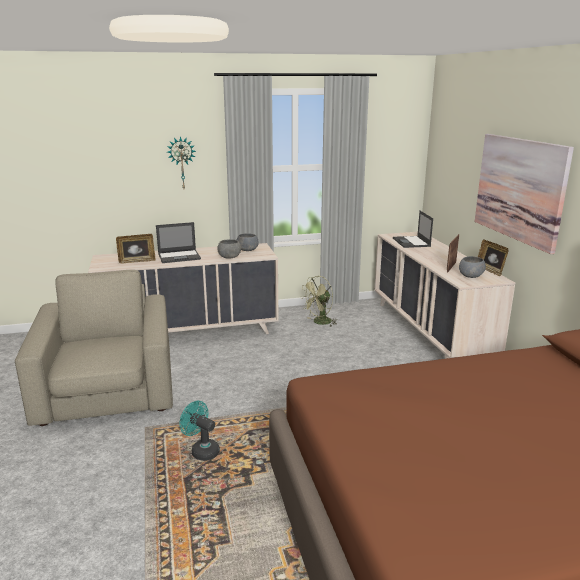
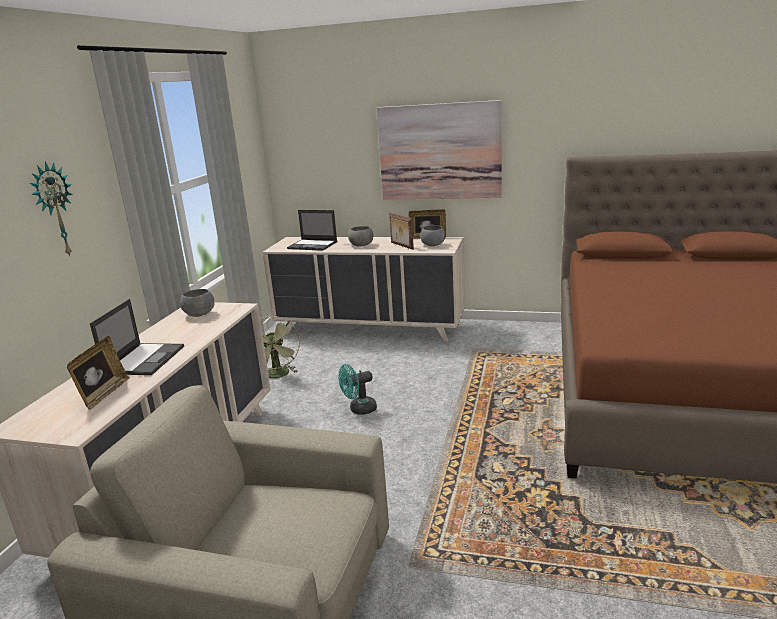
camera: 60 degrees left, 0 degrees up
turquoise fan [179,401,220,461] -> turquoise fan moved to [338,364,377,415]
grey bowl [217,239,241,259] -> grey bowl moved to [348,226,373,246]

